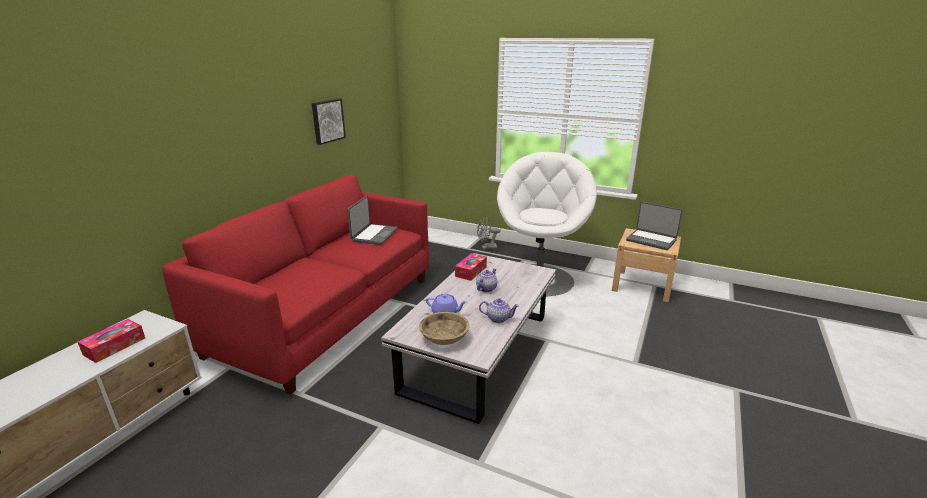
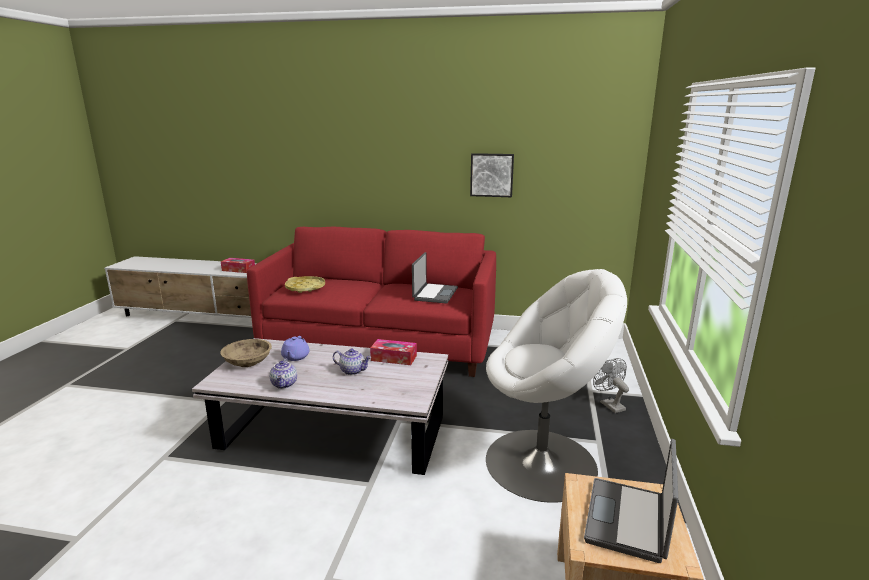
camera: 75 degrees right, 5 degrees down
laptop [347,196,398,245] -> laptop turned 75 degrees counterclockwise [412,252,458,304]
none -> yellow tray [285,276,325,293]

